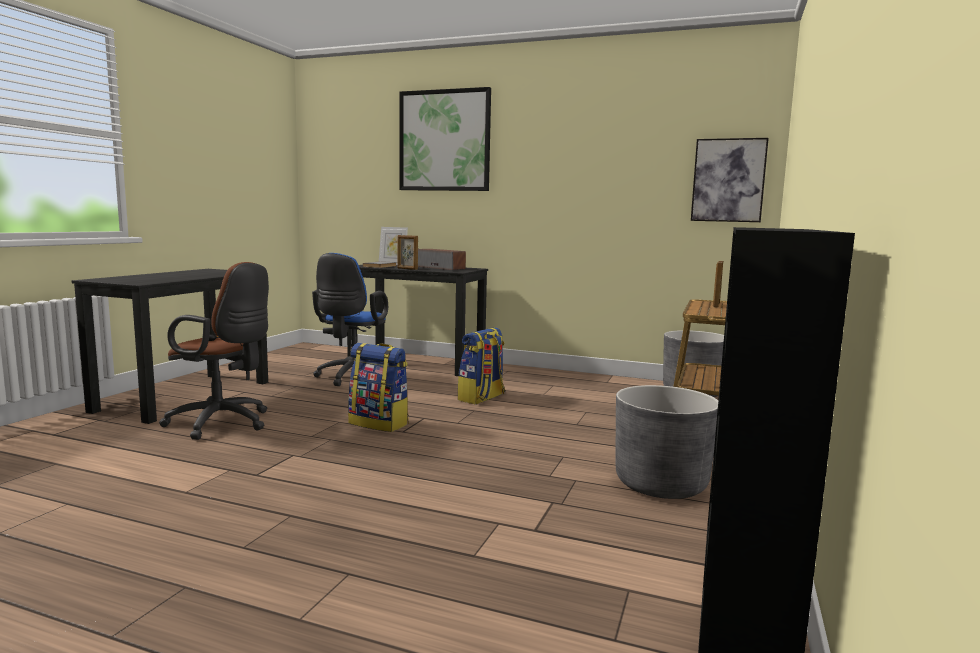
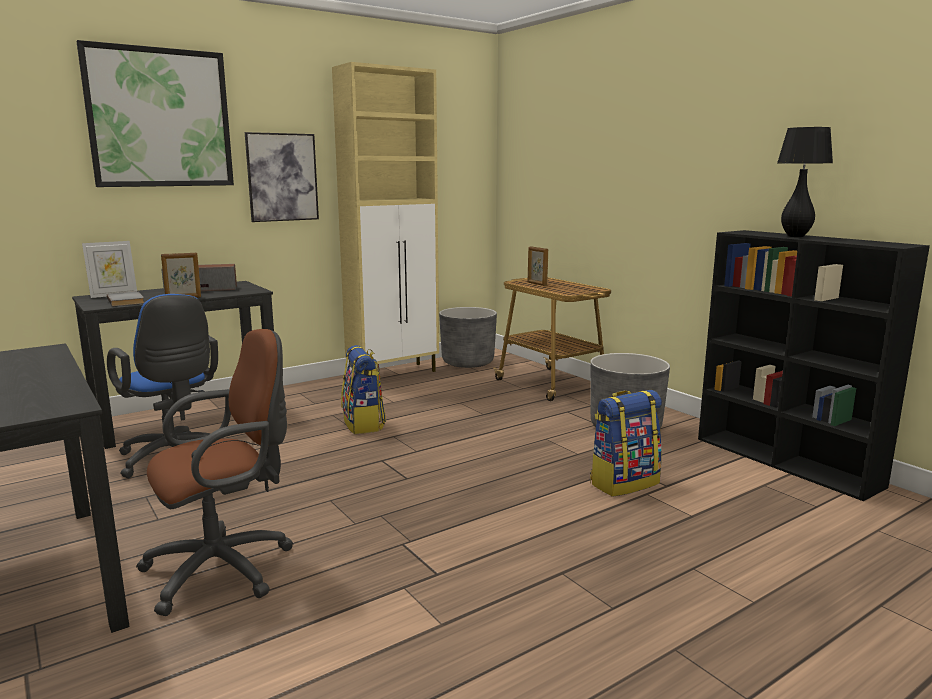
camera: 55 degrees left, 5 degrees up
backpack [348,343,409,432] -> backpack moved to [590,390,662,497]
picture [691,138,769,222] -> picture moved to [245,132,319,222]
none -> beige cabinet [332,62,439,372]
none -> black table lamp [777,127,833,237]

